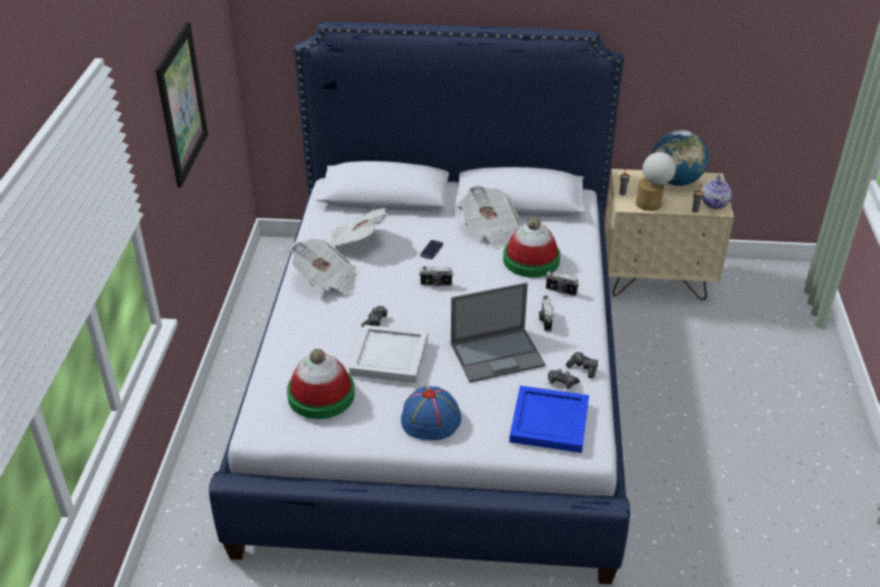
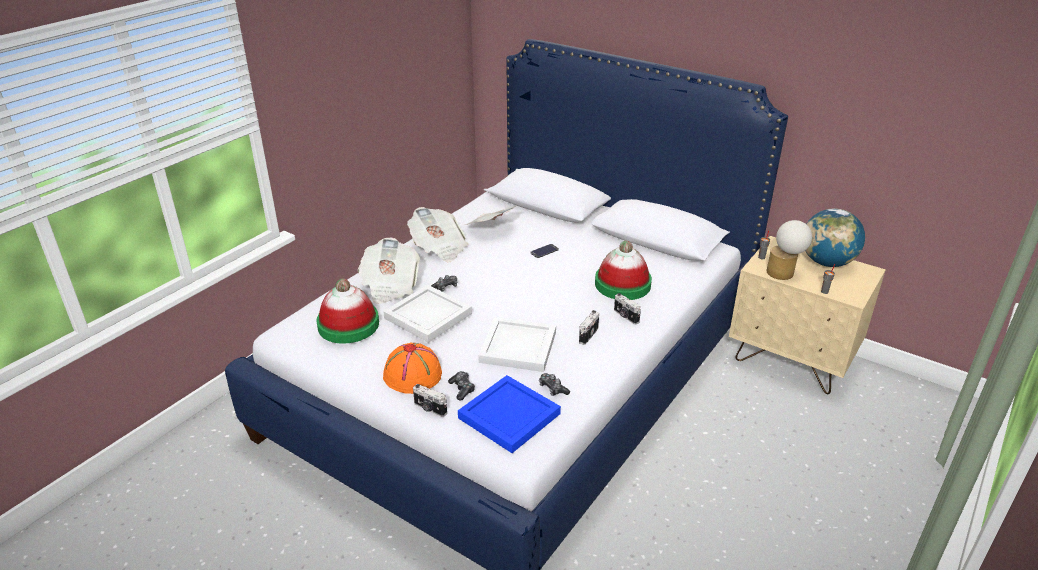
camera: 30 degrees right, 5 degrees down
picture [155,22,208,188] -> none
blue hat [401,386,461,440] -> orange hat [383,343,442,394]
camera [419,266,454,286] -> camera moved to [413,384,447,417]
laptop [451,282,545,383] -> white tray [478,317,556,372]
newspaper [461,185,520,248] -> newspaper moved to [358,238,420,304]
game controller [566,352,598,378] -> game controller moved to [448,371,475,401]
teapot [702,175,732,209] -> none

